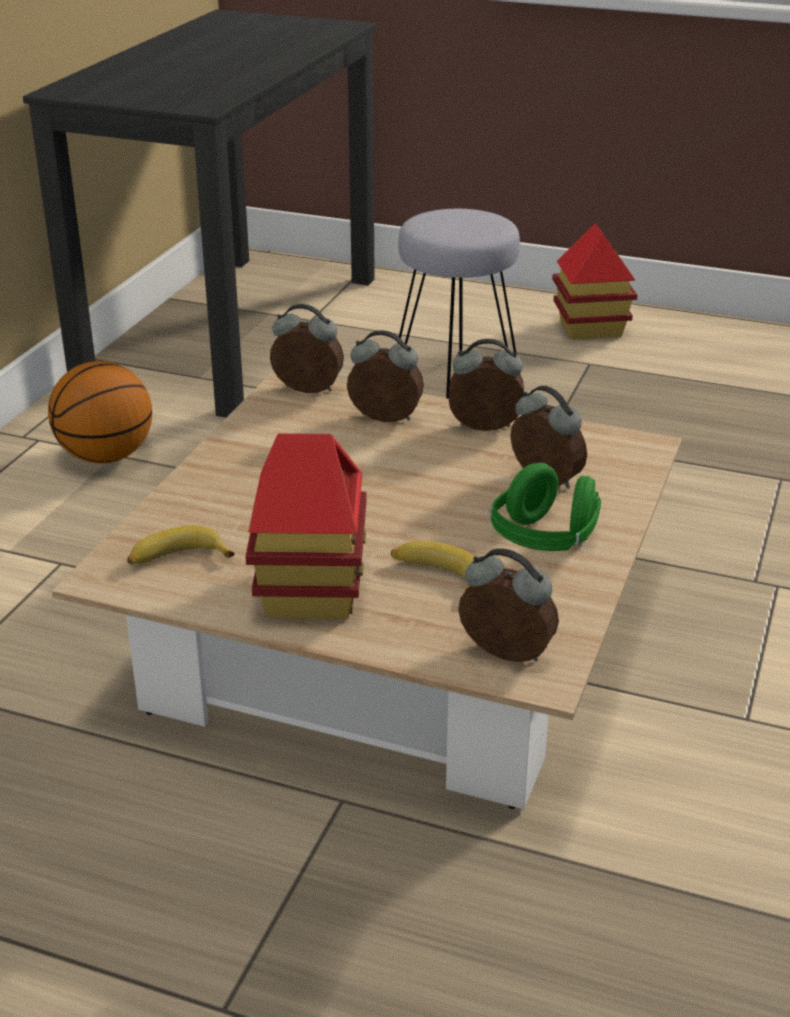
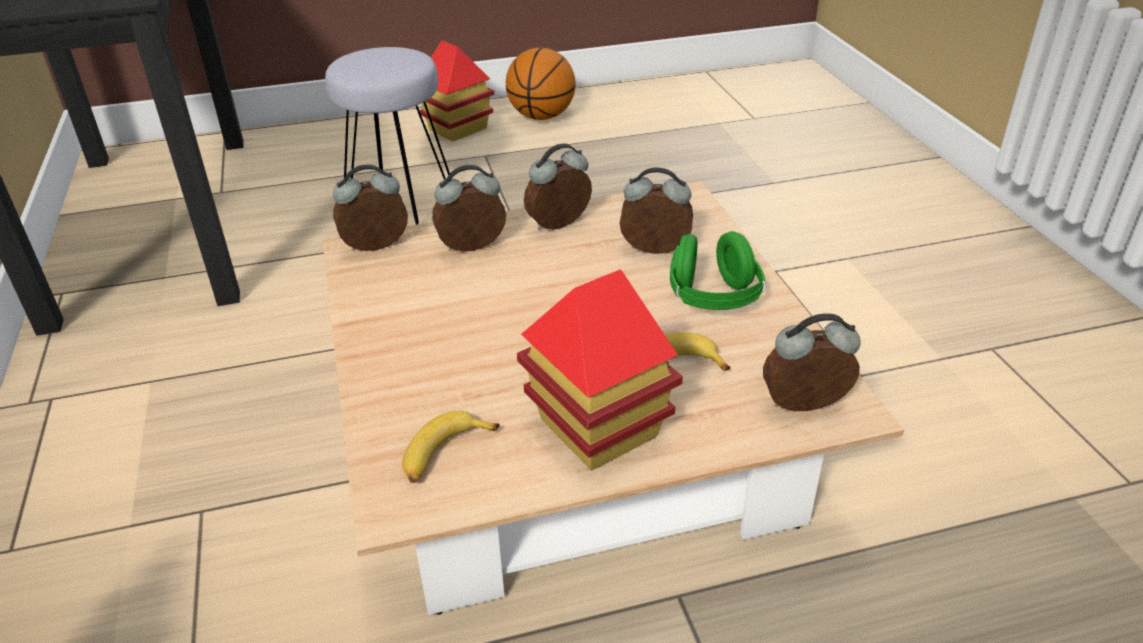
camera: 35 degrees left, 5 degrees up
basketball [48,361,152,463] -> basketball moved to [506,48,575,120]

